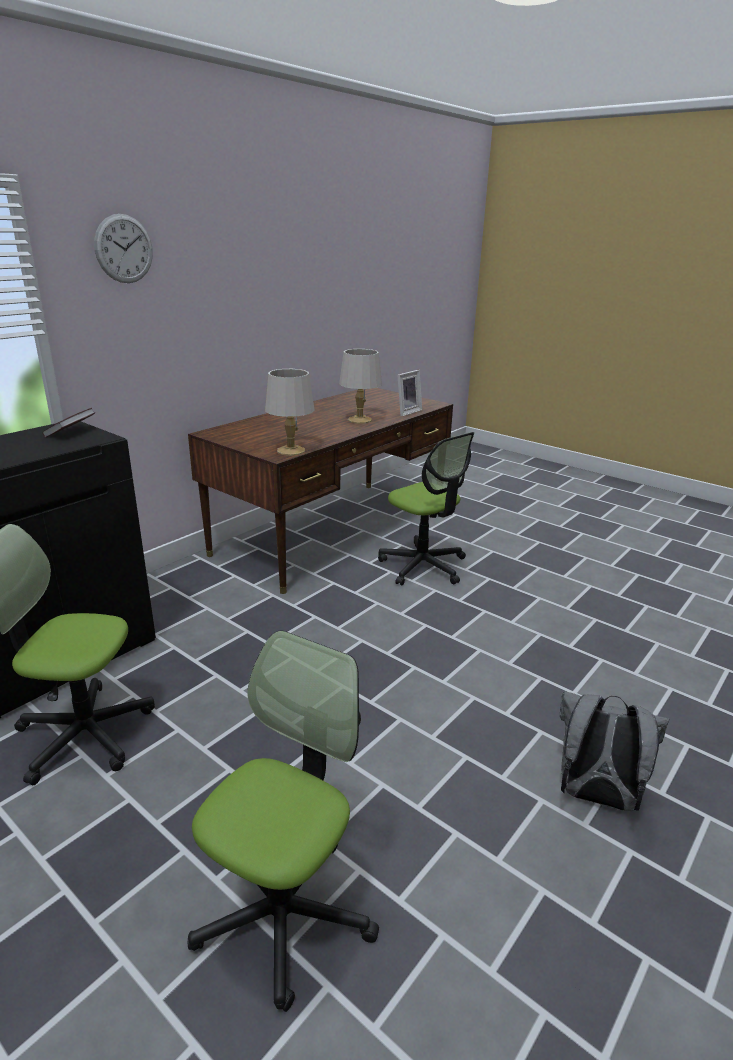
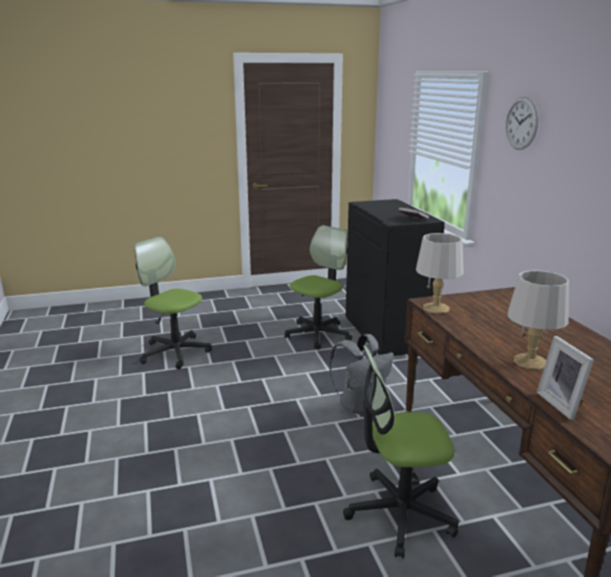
camera: 125 degrees right, 5 degrees down
office chair [188,631,379,1012] -> office chair turned 150 degrees clockwise [134,237,212,369]
grey backpack [560,691,669,811] -> grey backpack moved to [329,334,394,414]

